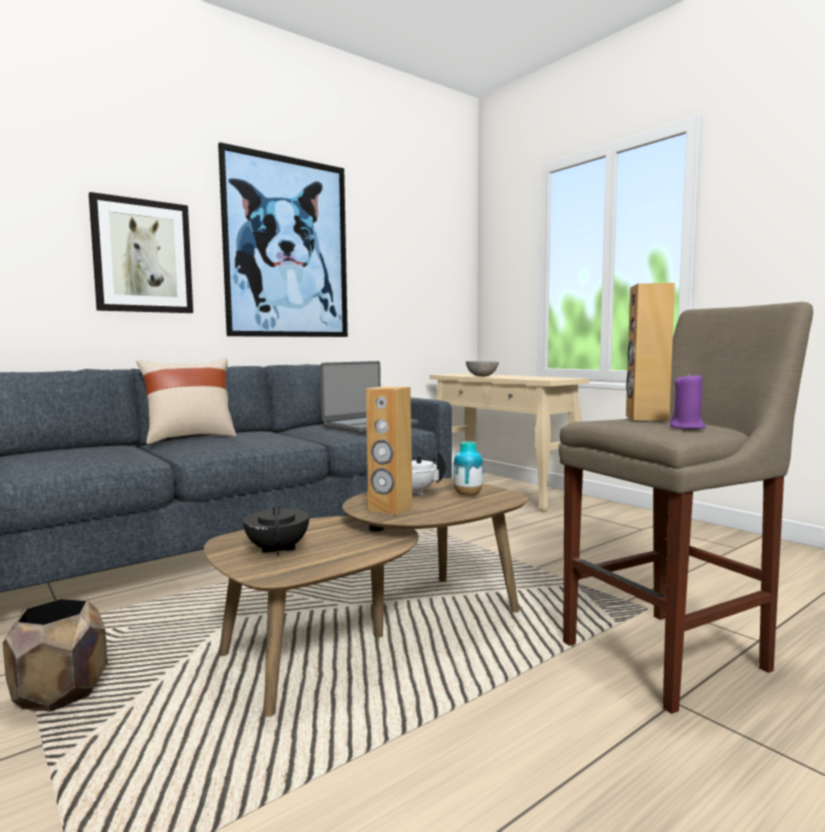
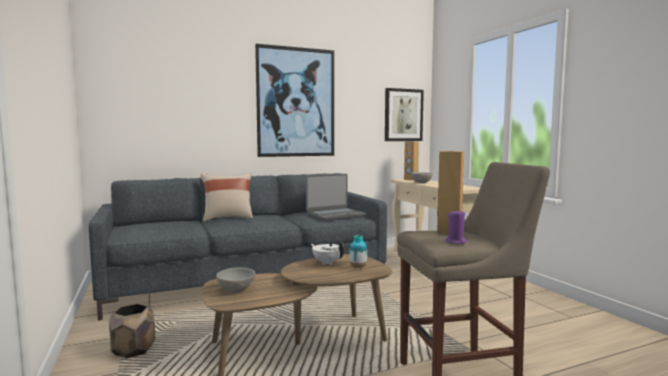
camera: 15 degrees right, 0 degrees up
picture [89,192,193,313] -> picture moved to [385,88,424,141]
black teapot [243,503,309,556] -> grey bowl [216,267,255,293]
brown speaker [366,386,413,515] -> brown speaker moved to [404,141,419,181]

